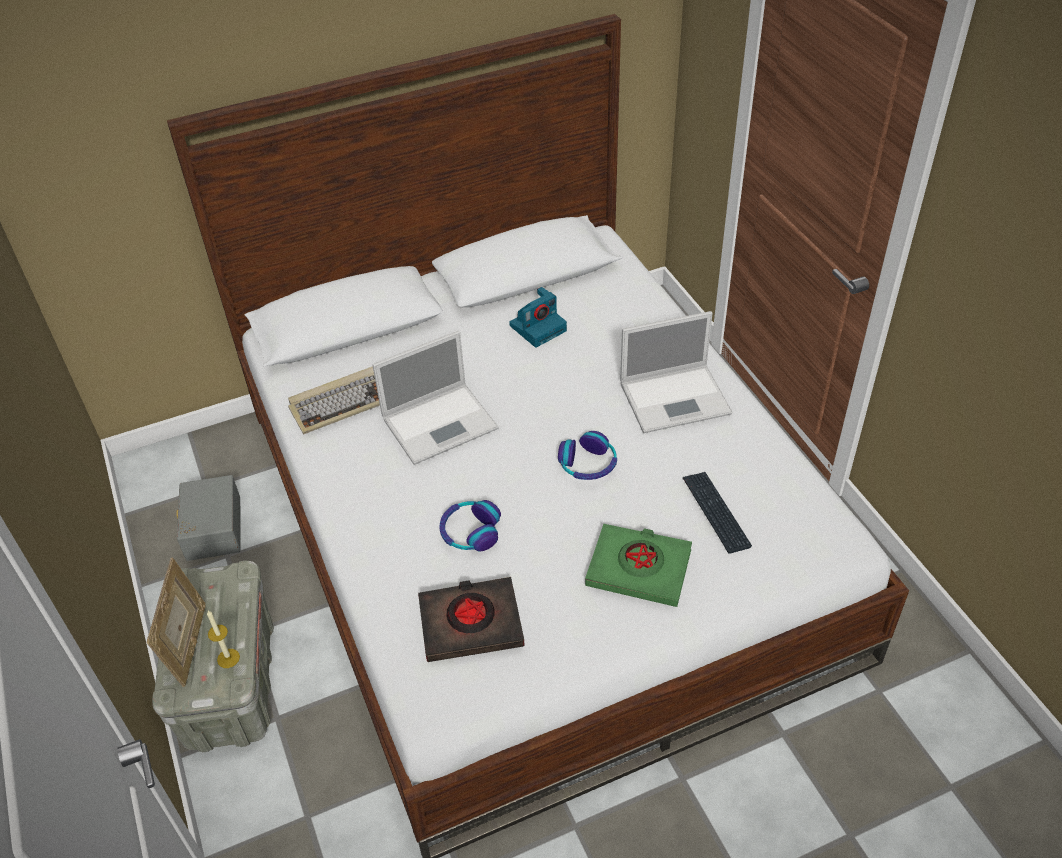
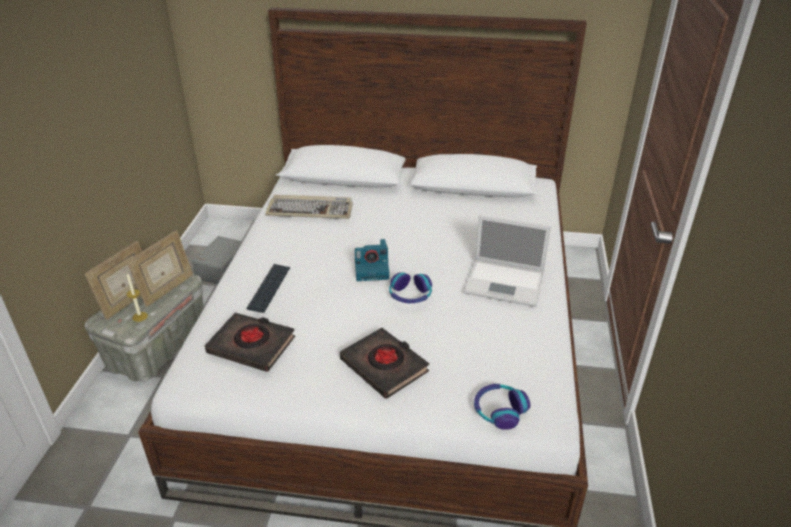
camera: 30 degrees right, 10 degrees down
laptop [372,331,498,465] -> none
headphones [439,500,501,551] -> headphones moved to [474,384,530,430]
camera [509,287,567,348] -> camera moved to [355,239,389,281]
green book [585,524,692,607] -> black book [340,328,429,399]
keyboard [683,472,752,554] -> keyboard moved to [247,264,290,313]
none -> picture frame [127,230,193,307]

